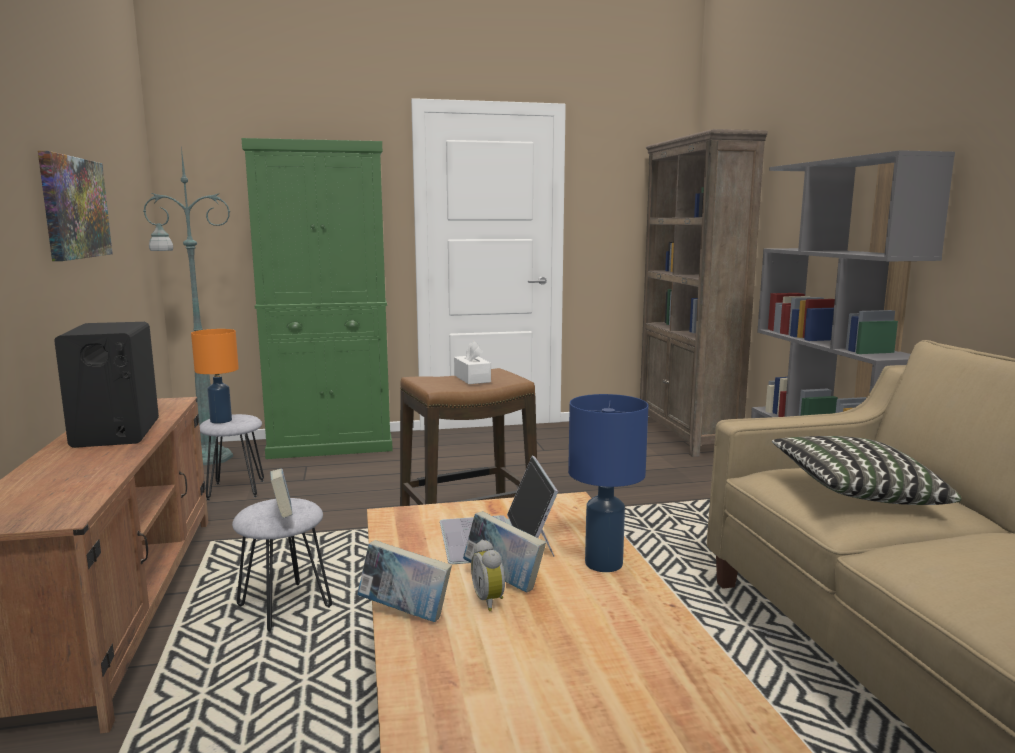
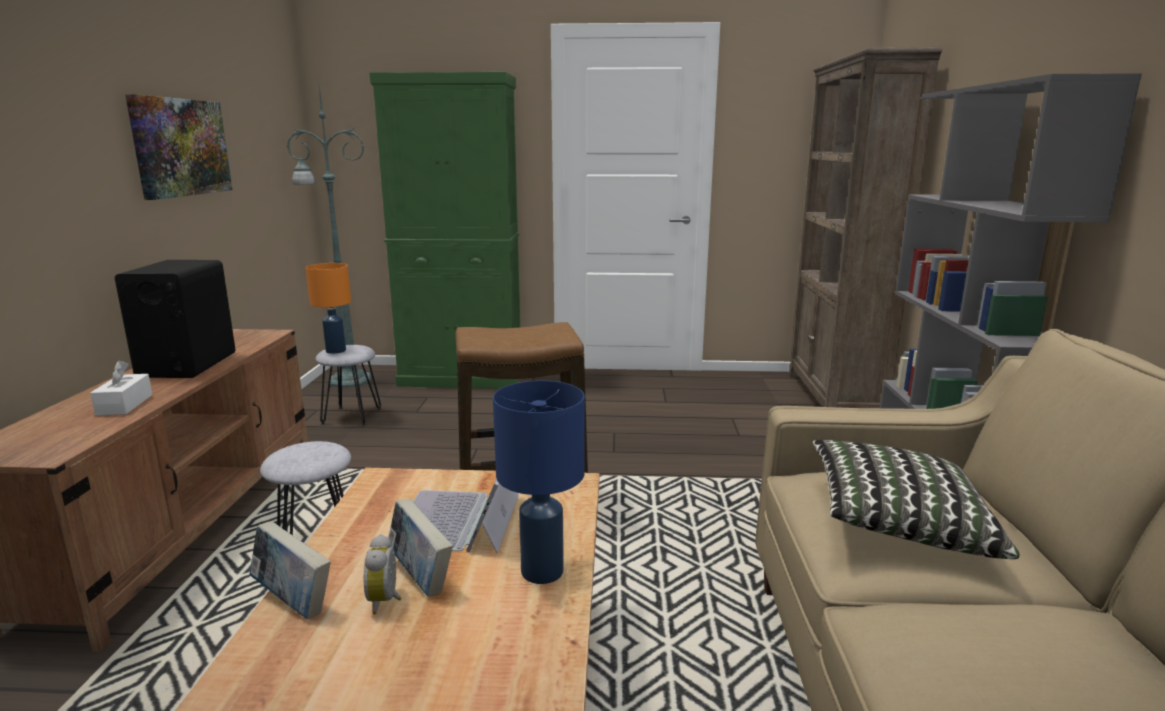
camera: 15 degrees right, 5 degrees up
book [270,469,292,518] -> none
white tissue box [454,341,491,384] -> white tissue box moved to [90,360,152,416]

